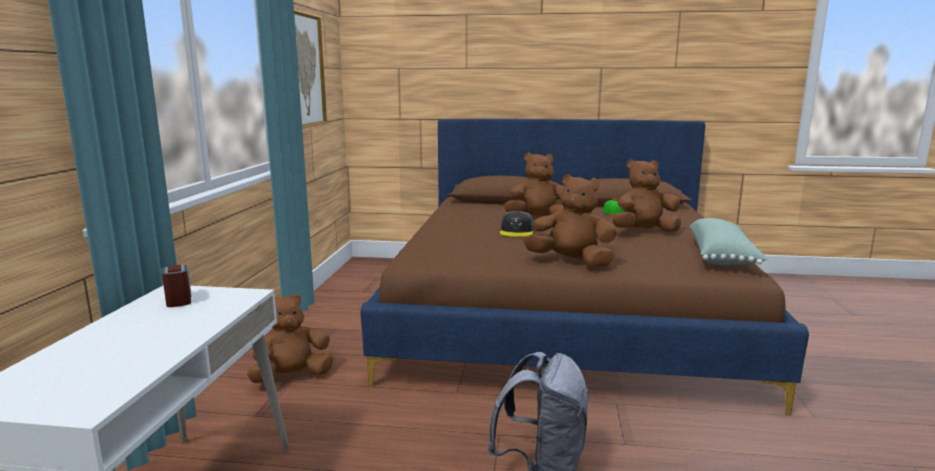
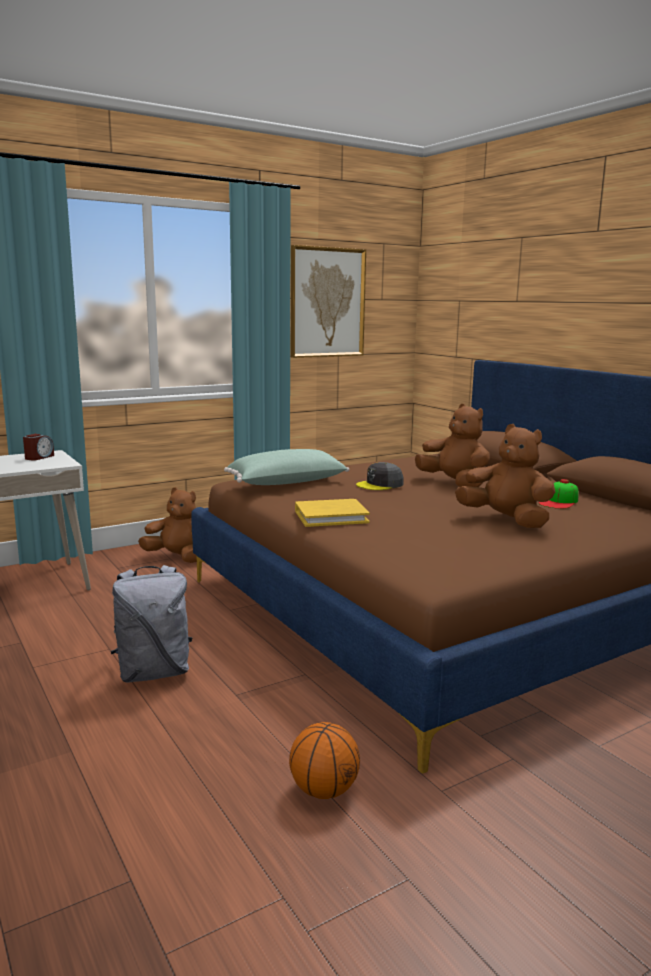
camera: 50 degrees right, 0 degrees up
brown plush toy [523,174,617,267] -> yellow book [295,499,370,527]
green pillow [690,218,768,265] -> green pillow moved to [224,449,349,485]
none -> basketball [289,722,360,799]

